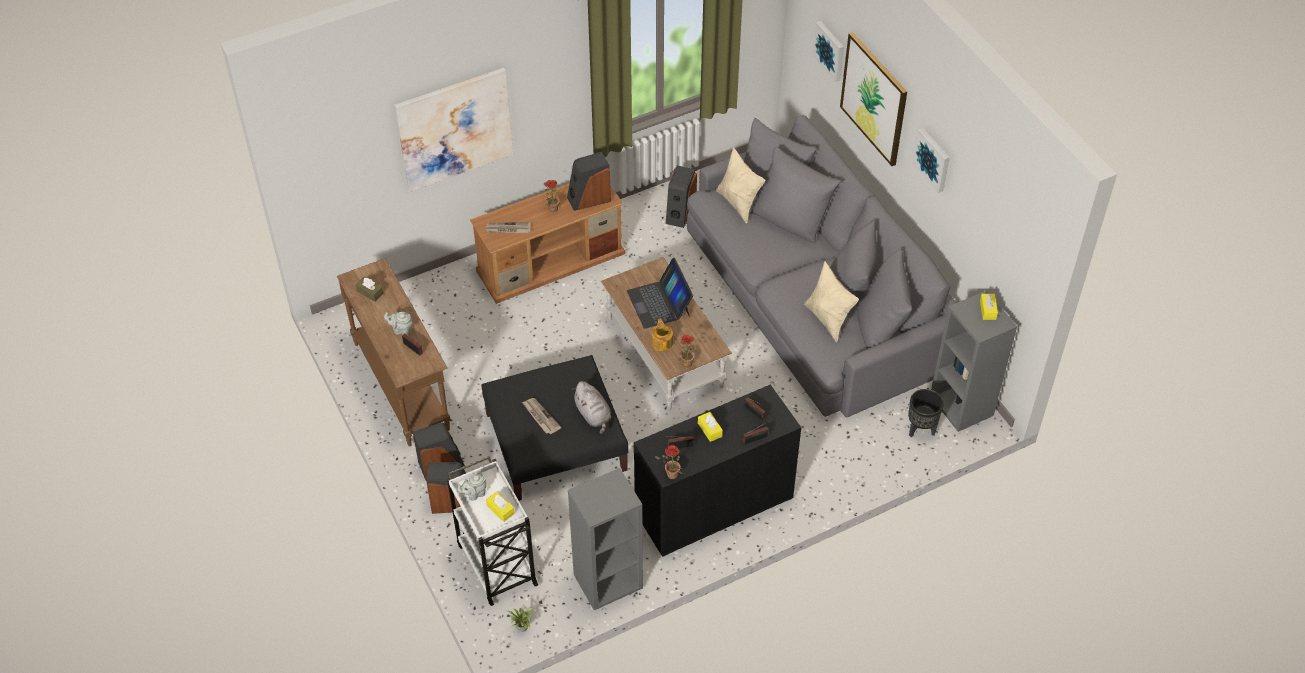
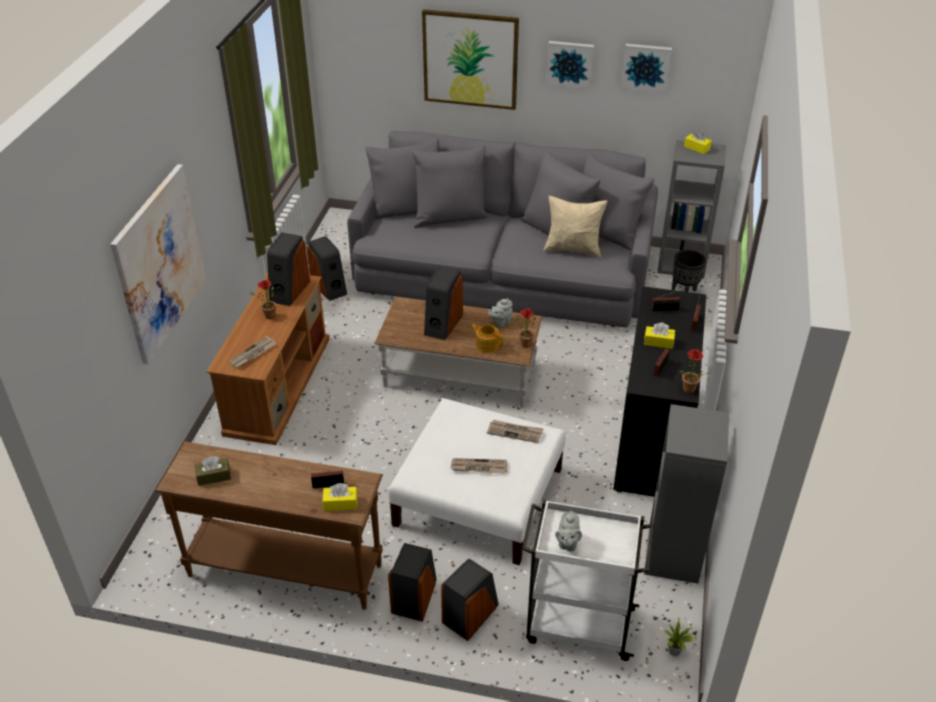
camera: 50 degrees left, 10 degrees down
grey teapot [384,312,413,335] -> grey teapot moved to [488,298,513,327]
black ottoman [481,355,628,501] -> white ottoman [388,398,566,565]
yellow tissue box [486,492,515,522] -> yellow tissue box moved to [323,483,357,511]
grey plush toy [572,381,611,434] -> newspaper [487,420,543,443]
laptop [627,258,693,329] -> speaker [424,266,463,340]
beige pillow [716,147,765,224] -> none
picture [813,21,844,82] -> picture moved to [621,44,672,93]

